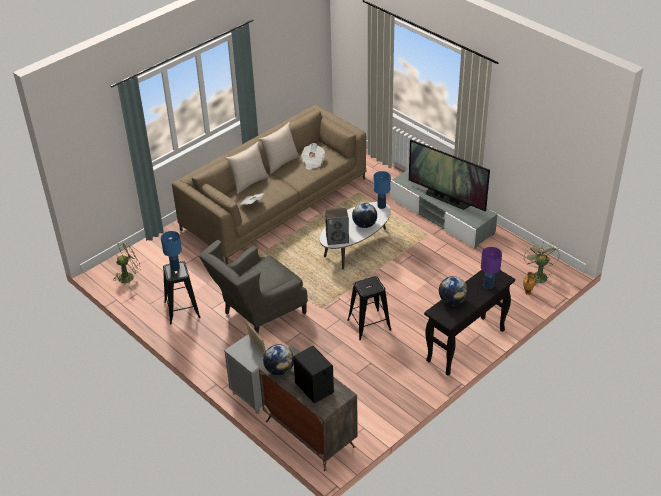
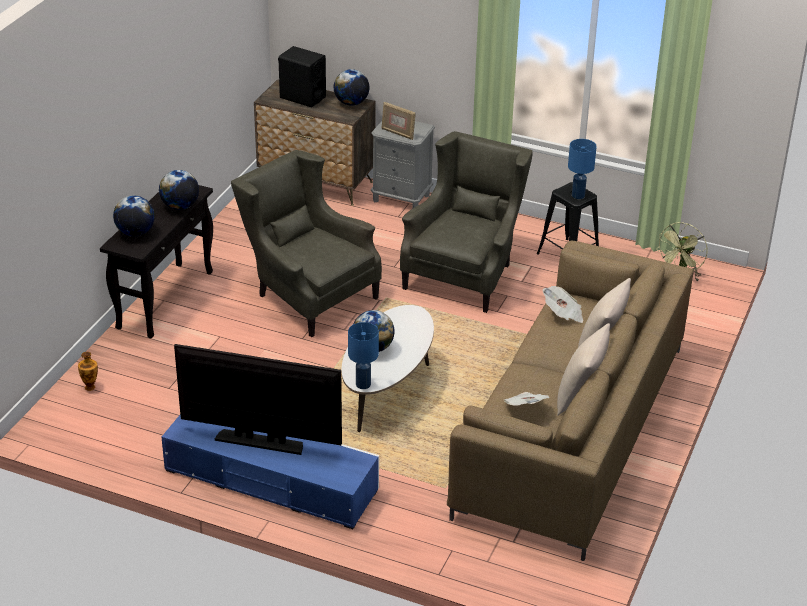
camera: 155 degrees right, 5 degrees down
speaker [325,208,349,245] -> none
black stool [347,276,391,340] -> grey armchair [231,150,382,337]
grey tv stand [390,169,497,248] -> blue tv stand [161,415,379,529]
purple table lamp [481,247,502,289] -> globe [113,196,155,236]
green fan [524,241,560,285] -> none

